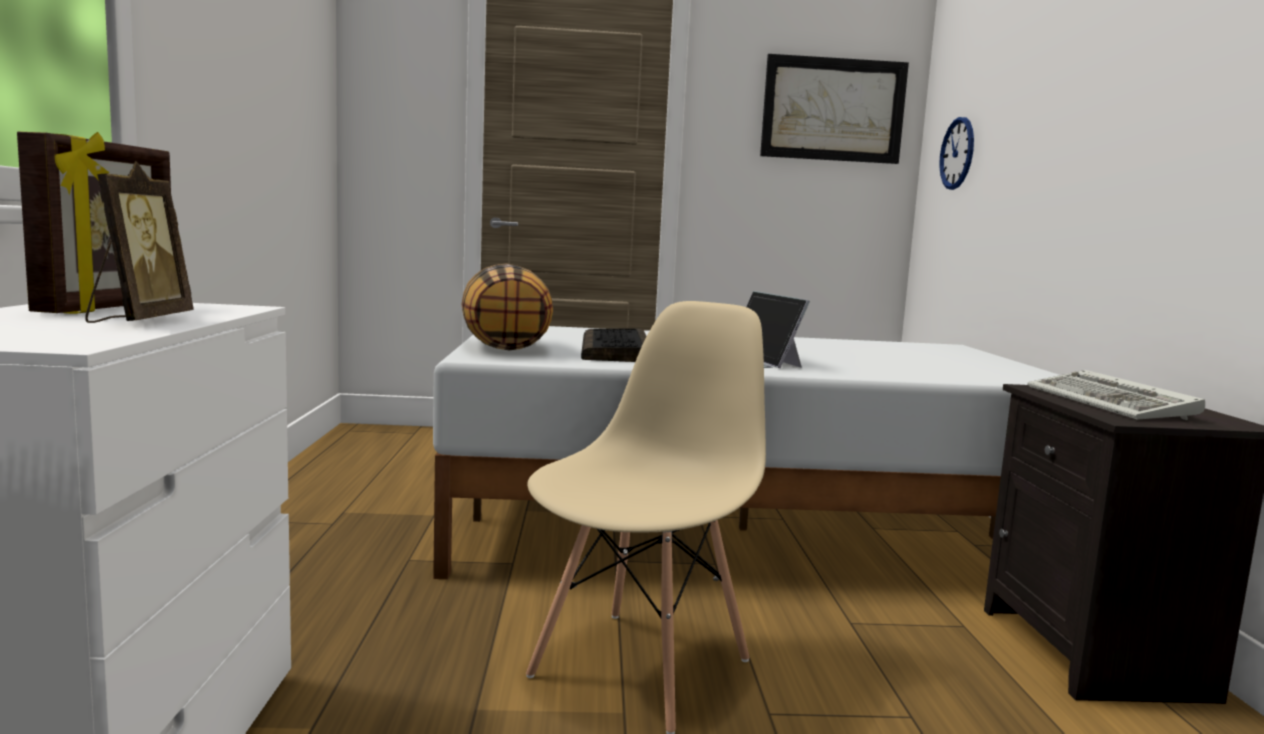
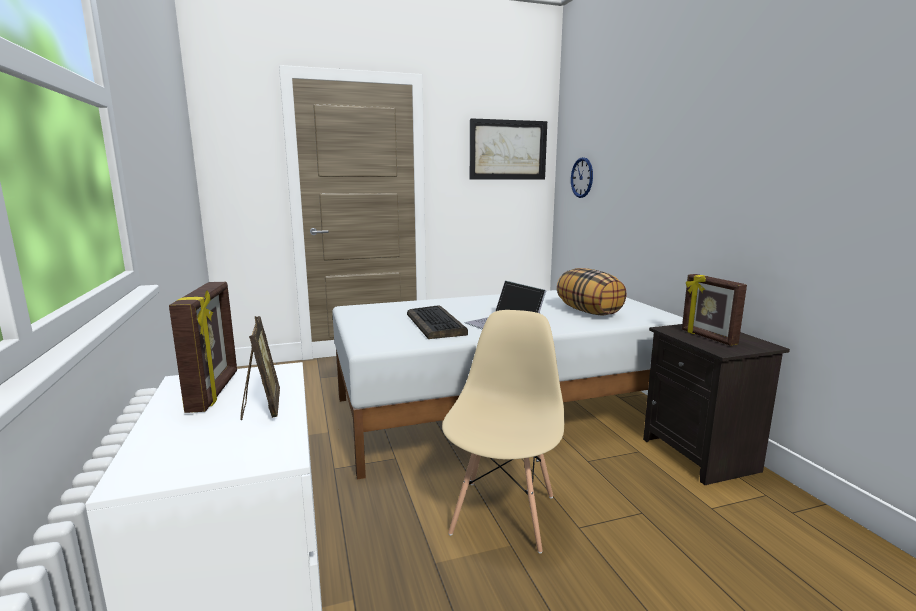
camera: 15 degrees left, 5 degrees up
pillow [462,263,553,350] -> pillow moved to [557,268,627,315]
keyboard [1027,370,1205,420] -> picture frame [682,274,747,346]

